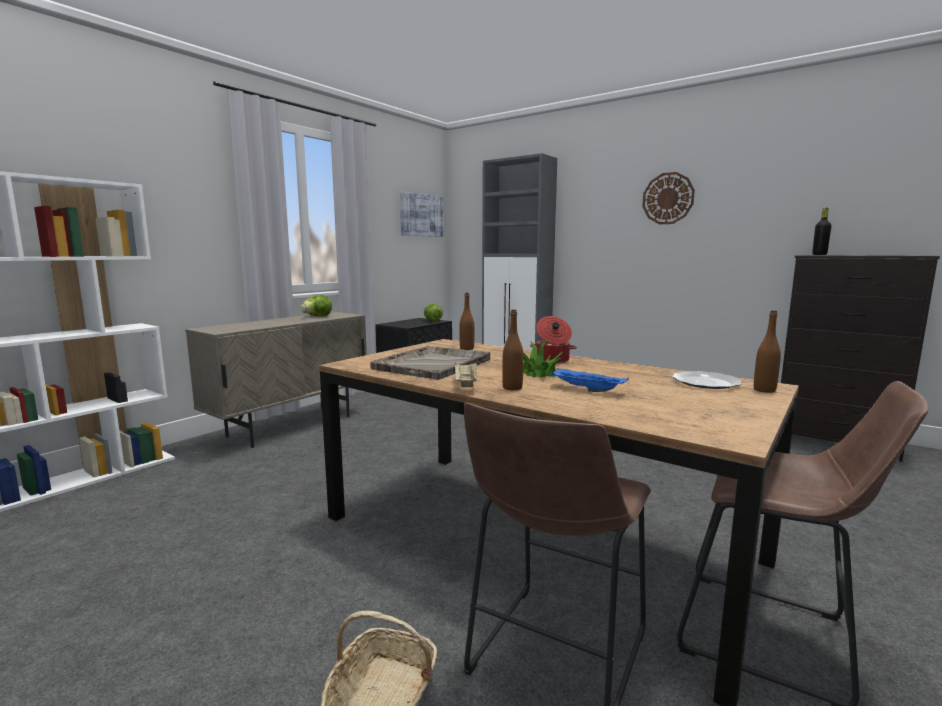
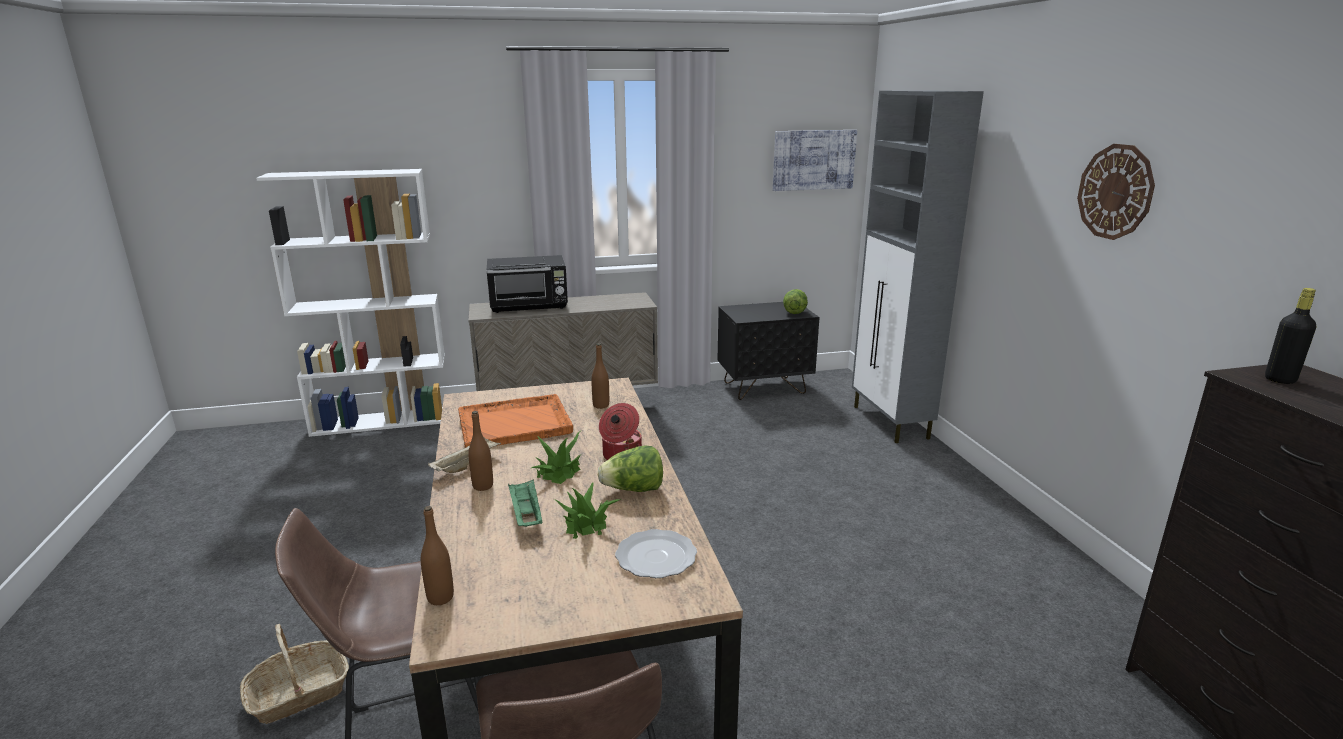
camera: 40 degrees right, 10 degrees up
lettuce [301,295,332,316] -> lettuce moved to [598,446,663,492]
grey tray [370,346,490,380] -> orange tray [458,394,573,448]
blue tray [550,368,629,392] -> green tray [508,480,542,527]
brown bottle [754,310,781,393] -> brown bottle moved to [421,506,454,605]
none -> black microwave [486,255,568,313]
none -> potted plant [554,483,621,539]

